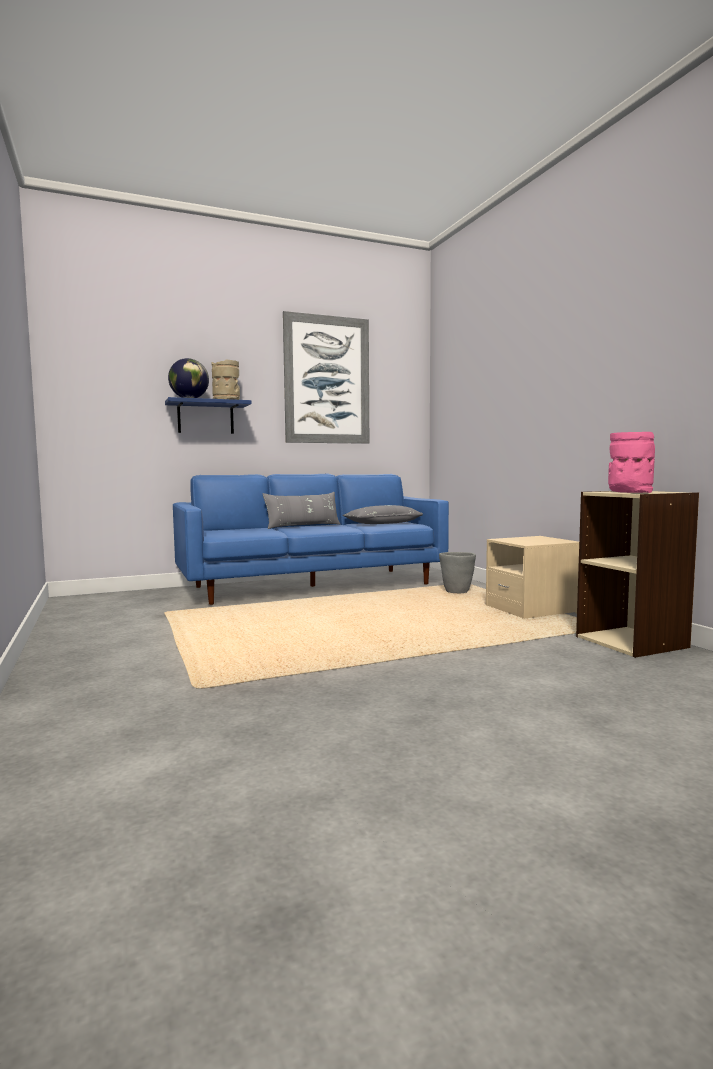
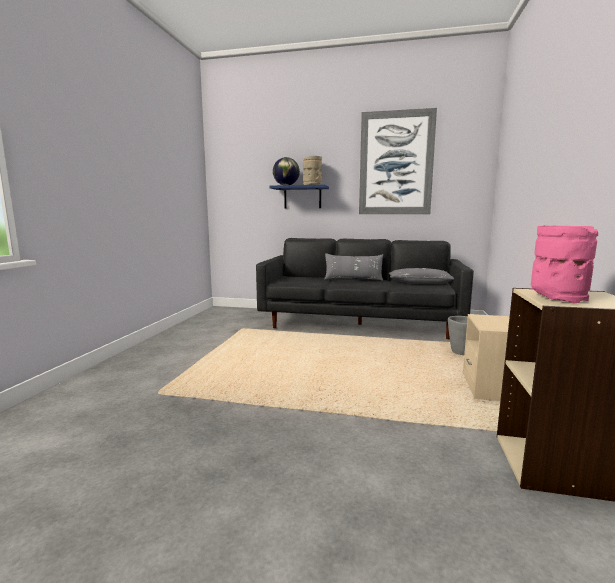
camera: 35 degrees right, 5 degrees up
blue sofa [173,474,449,605] -> black sofa [256,238,474,339]

